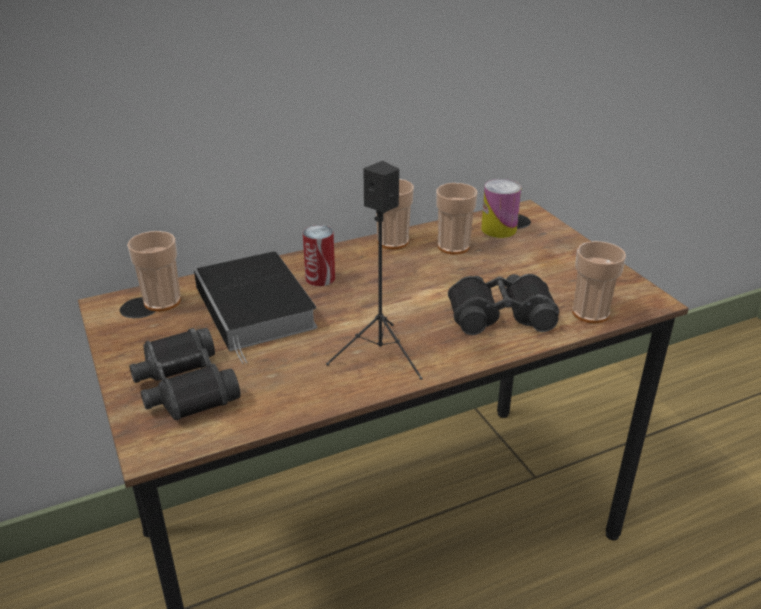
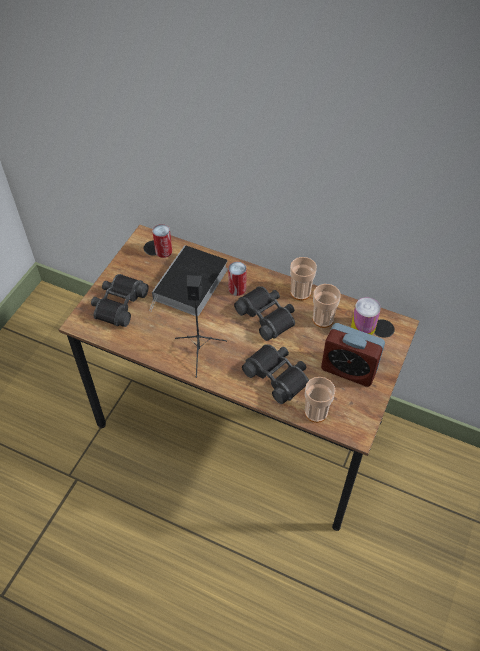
camera: 50 degrees right, 20 degrees up
cup [127,231,181,312] -> can [152,224,172,258]
none -> black binoculars [234,286,295,341]
none -> alarm clock [321,323,385,387]

